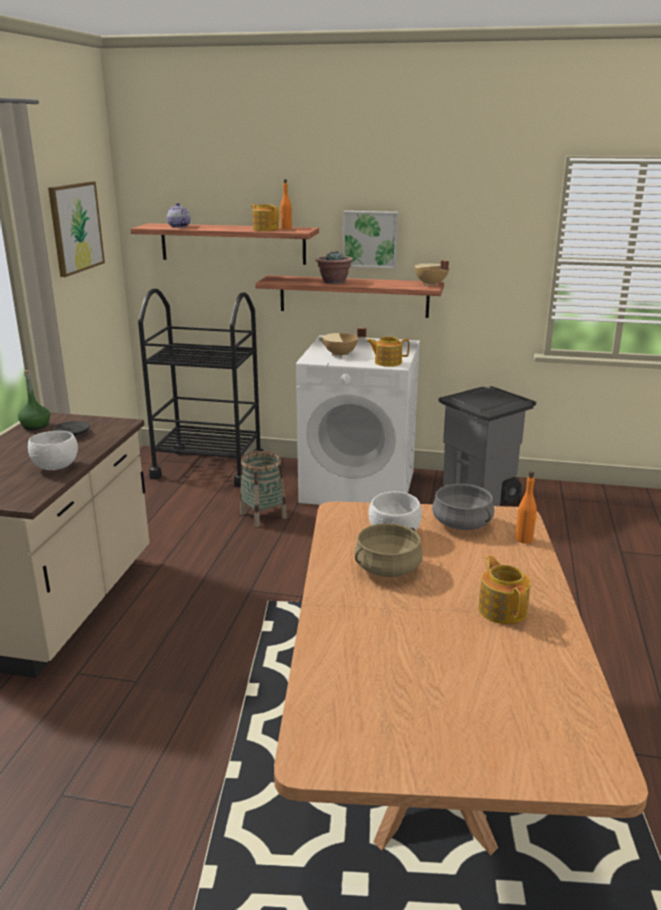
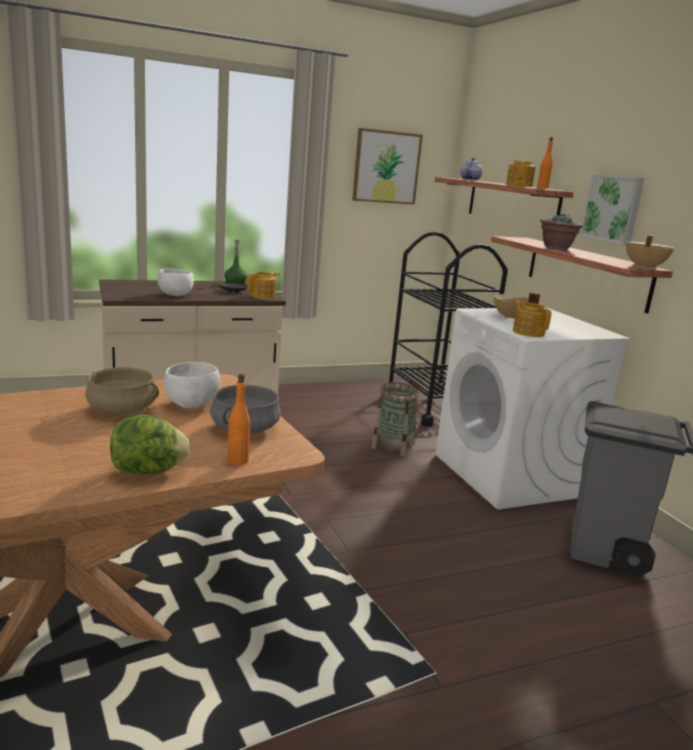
camera: 55 degrees right, 5 degrees down
teapot [478,556,531,624] -> teapot moved to [247,272,280,299]
none -> lettuce [110,414,190,474]

